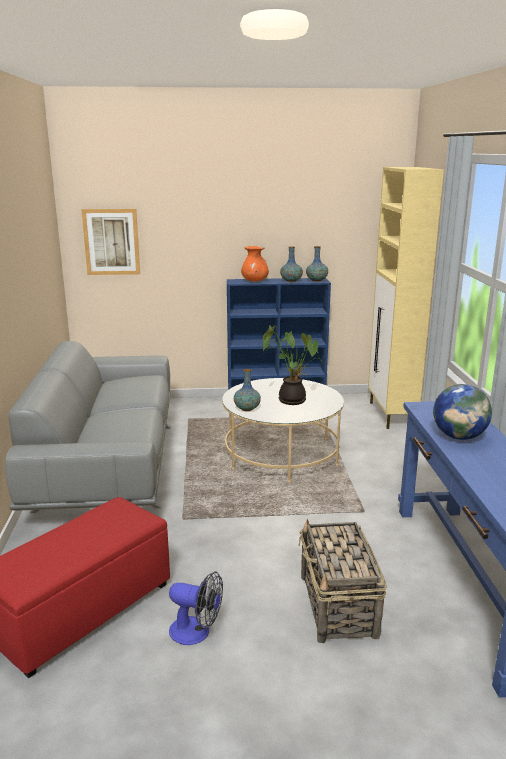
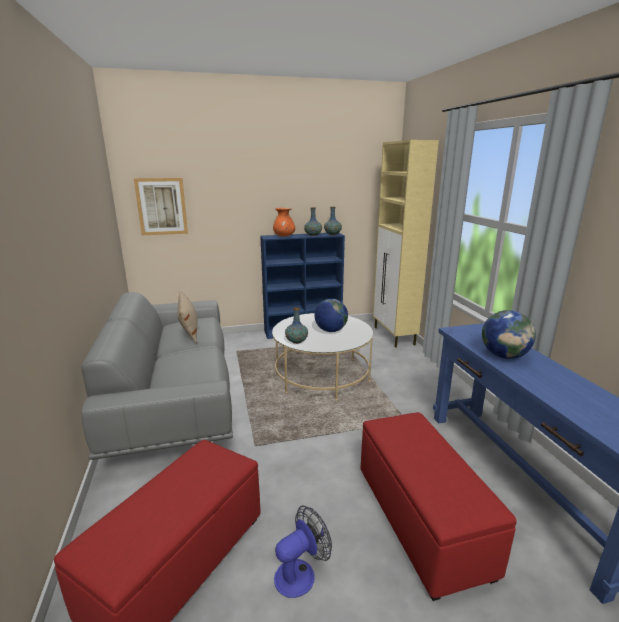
camera: 10 degrees left, 0 degrees up
fan [169,571,223,645] -> fan turned 45 degrees counterclockwise [274,506,332,598]
potted plant [263,325,323,405] -> globe [314,299,348,332]
basket [299,519,387,643] -> red ottoman [361,412,517,601]
none -> beige pillow [178,291,198,343]

